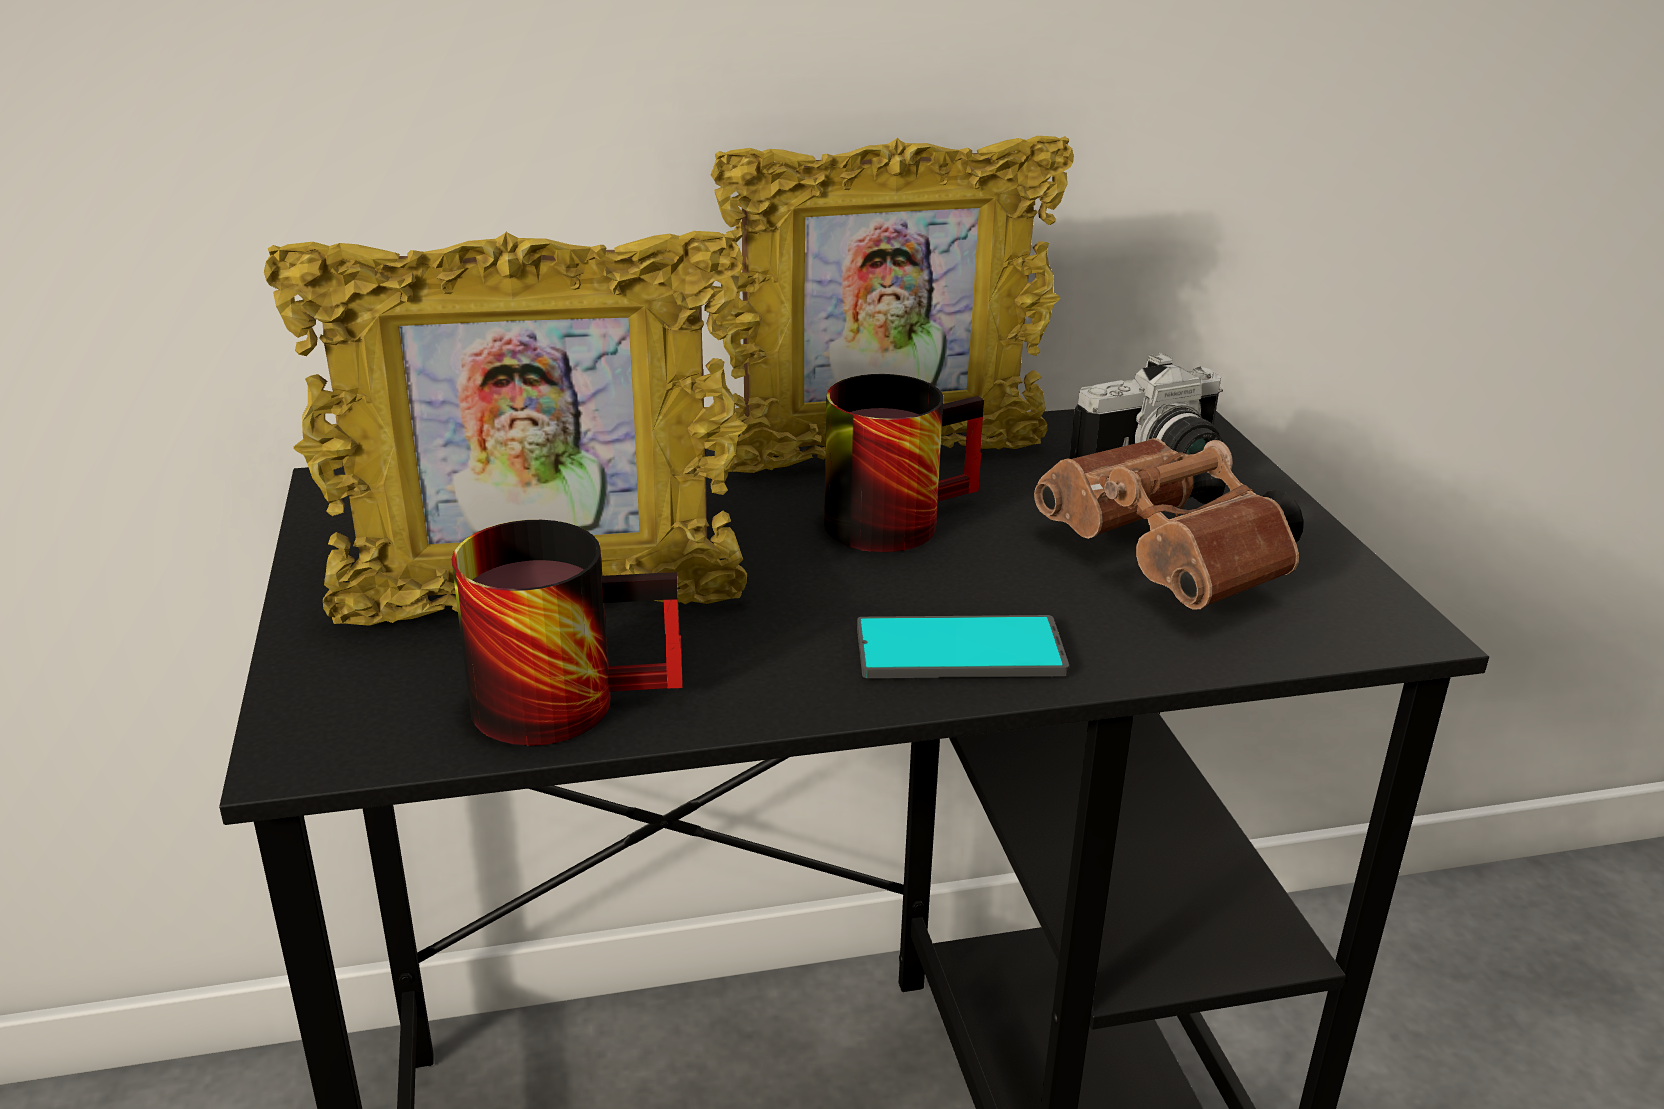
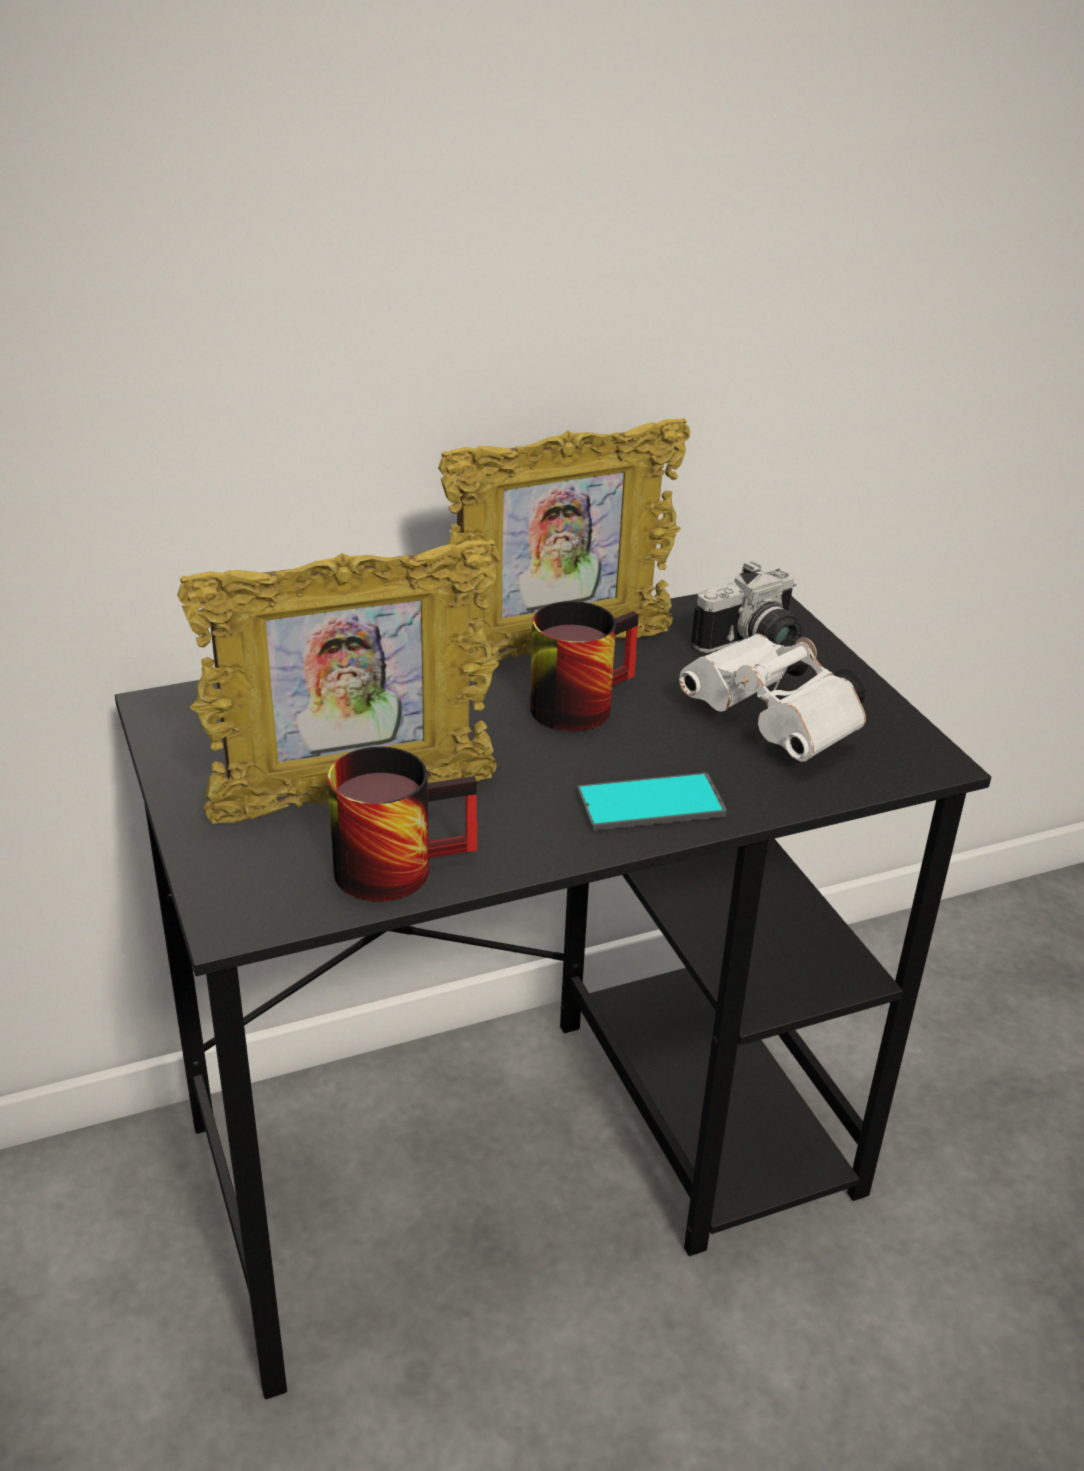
camera: 10 degrees left, 5 degrees up
brown binoculars [1034,438,1304,610] -> white binoculars [679,634,866,761]

